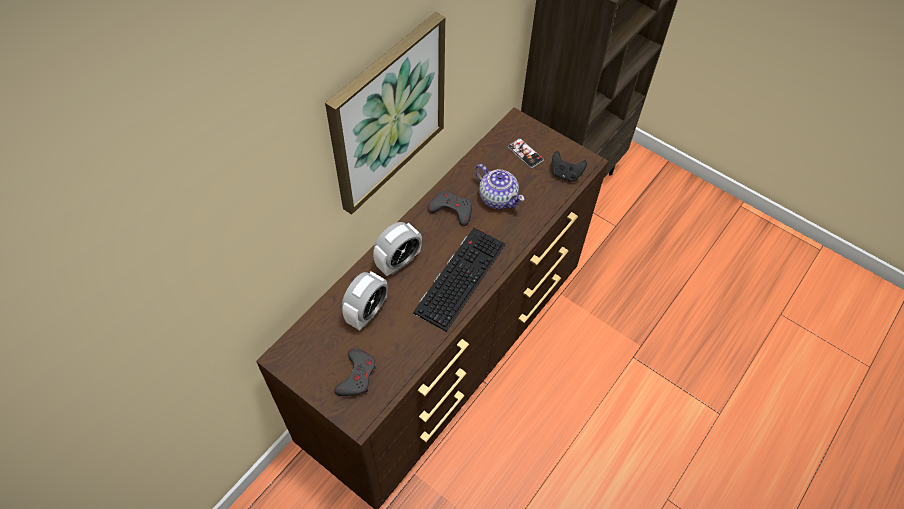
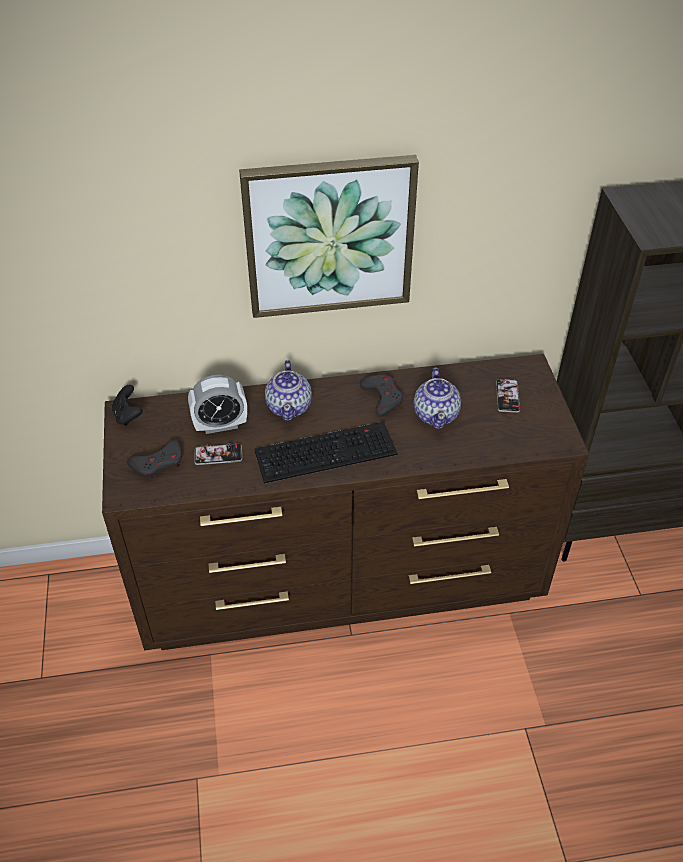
camera: 45 degrees right, 10 degrees down
alarm clock [373,222,422,276] -> teapot [265,360,312,421]
black game controller [552,151,587,182] -> black game controller moved to [112,385,143,426]
none -> phone [194,443,242,465]

